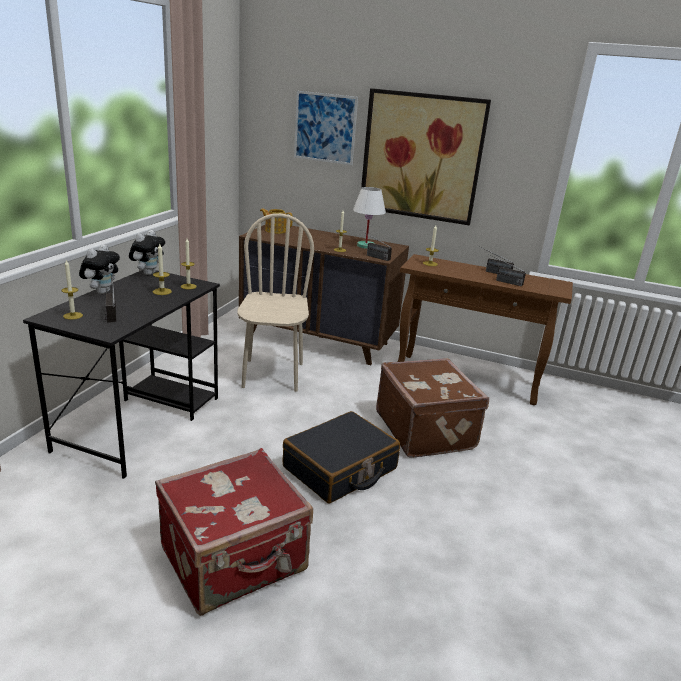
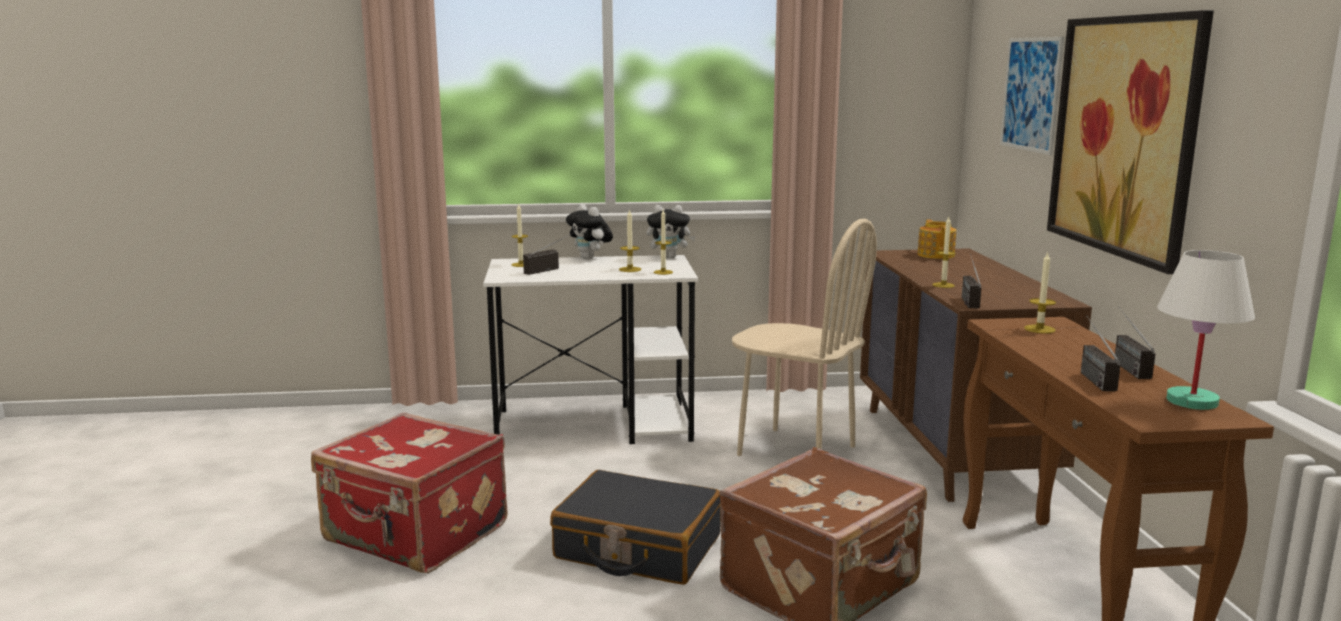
camera: 65 degrees right, 10 degrees down
black desk [23,270,220,479] -> white desk [483,255,698,444]
plush toy [79,244,120,294] -> plush toy turned 60 degrees clockwise [566,204,613,260]
beige chair [237,213,314,392] -> beige chair turned 60 degrees clockwise [732,219,877,456]
white table lamp [353,187,386,249] -> white table lamp moved to [1157,250,1255,410]

